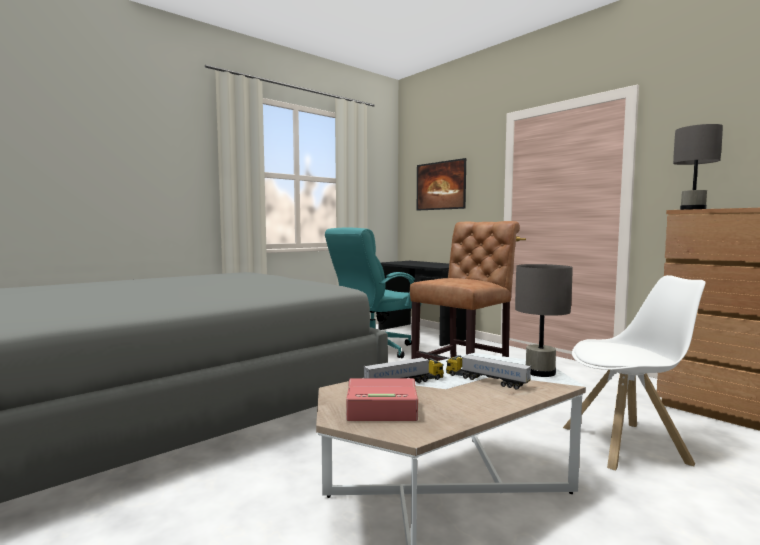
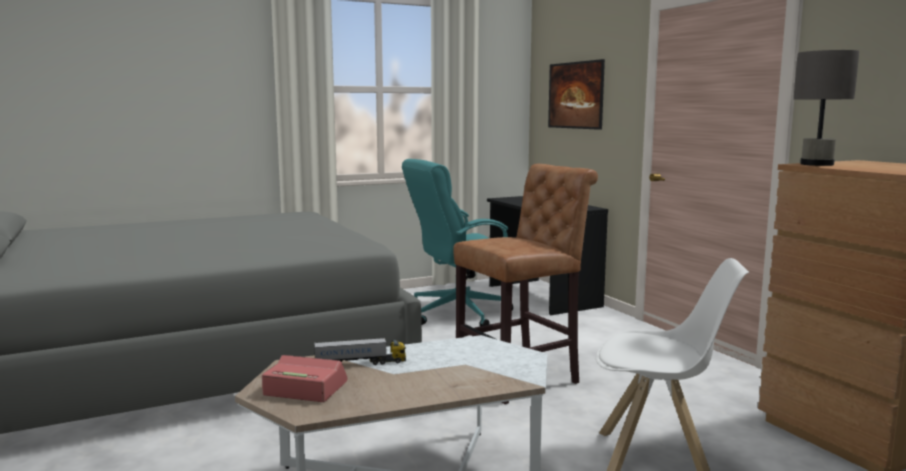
camera: 15 degrees right, 5 degrees up
toy truck [446,354,531,389] -> none
grey table lamp [515,264,572,377] -> none

